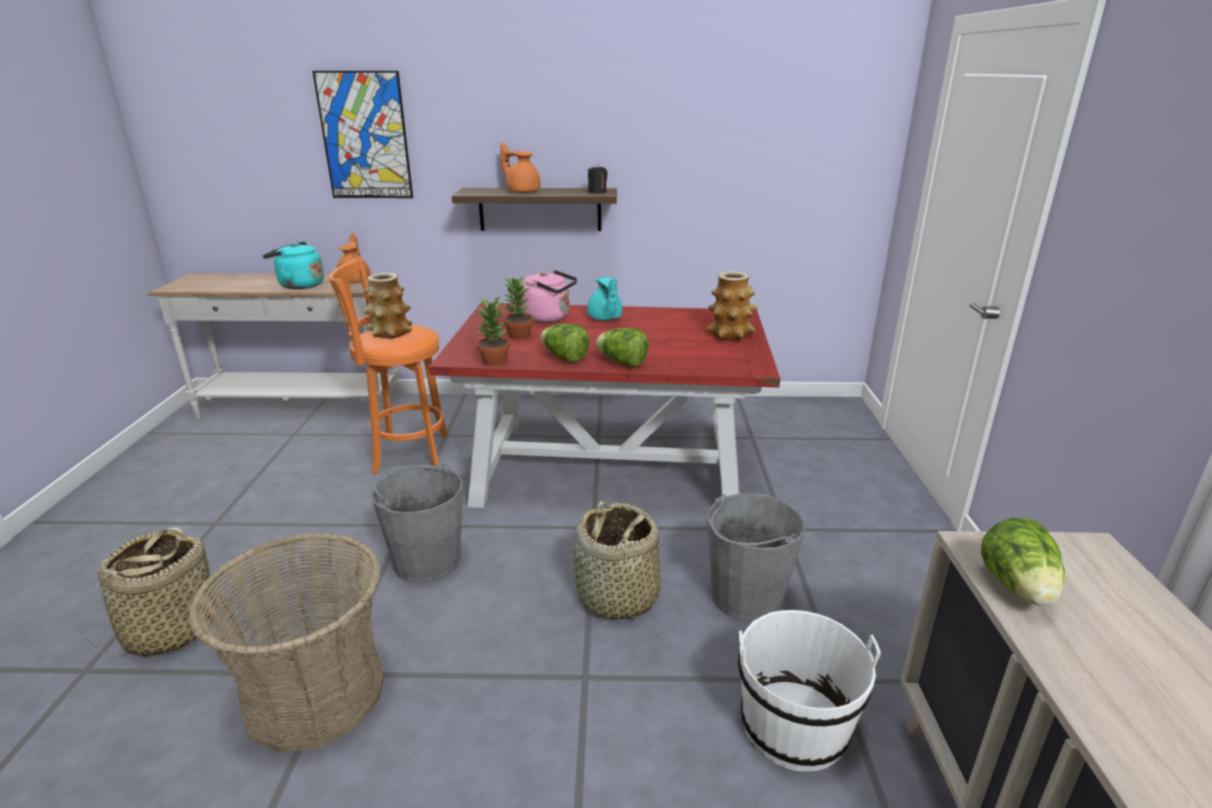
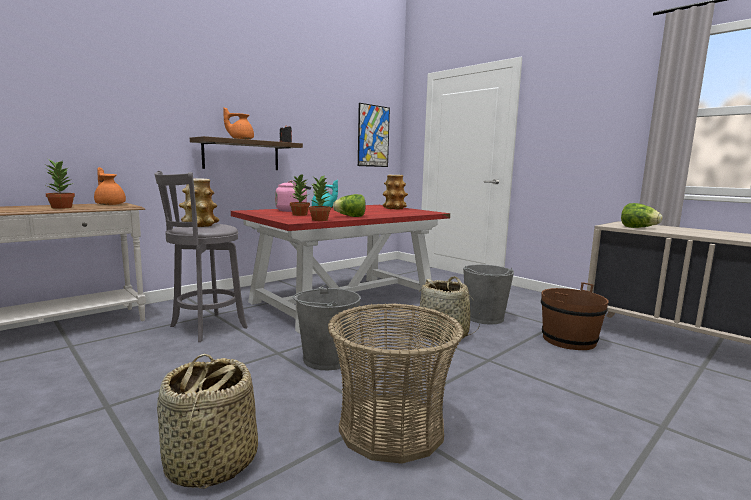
camera: 45 degrees left, 15 degrees down
turquoise kettle [262,241,324,289] -> potted plant [46,159,75,209]
picture [312,71,413,198] -> picture moved to [358,103,390,167]
orange stool [329,257,449,475] -> grey stool [154,171,248,342]
lettuce [596,328,648,367] -> none
white bucket [738,610,881,772] -> brown bucket [541,282,609,350]

